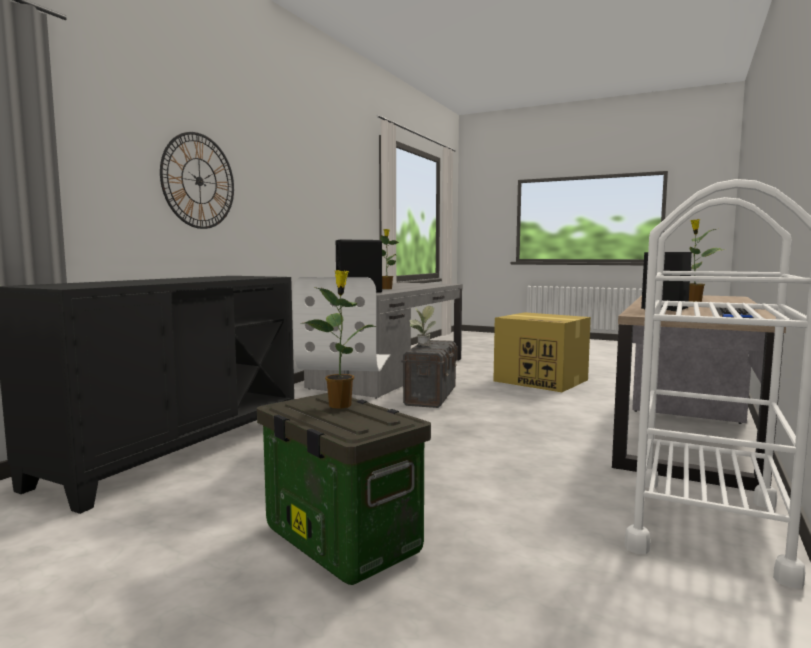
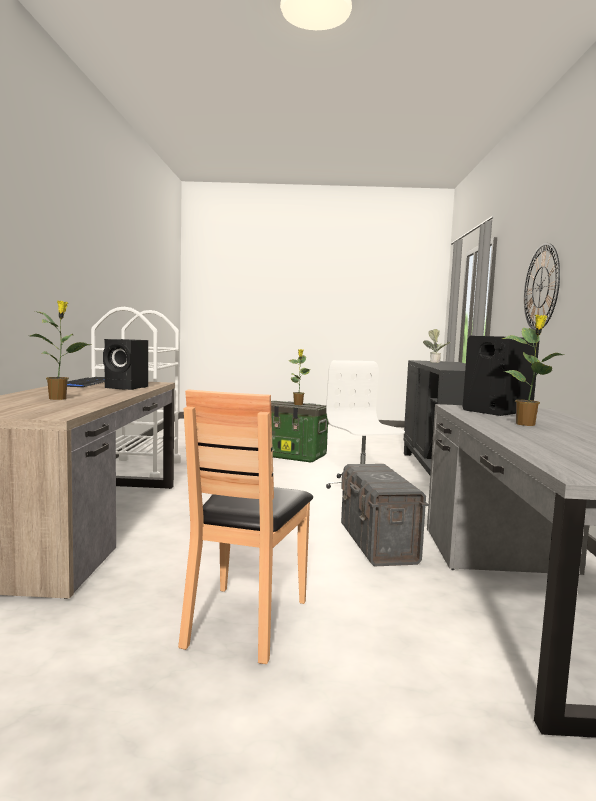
camera: 155 degrees right, 0 degrees up
potted plant [410,306,436,346] -> potted plant moved to [423,329,450,363]
cardboard box [493,312,591,392] -> brown chair [178,389,313,664]

